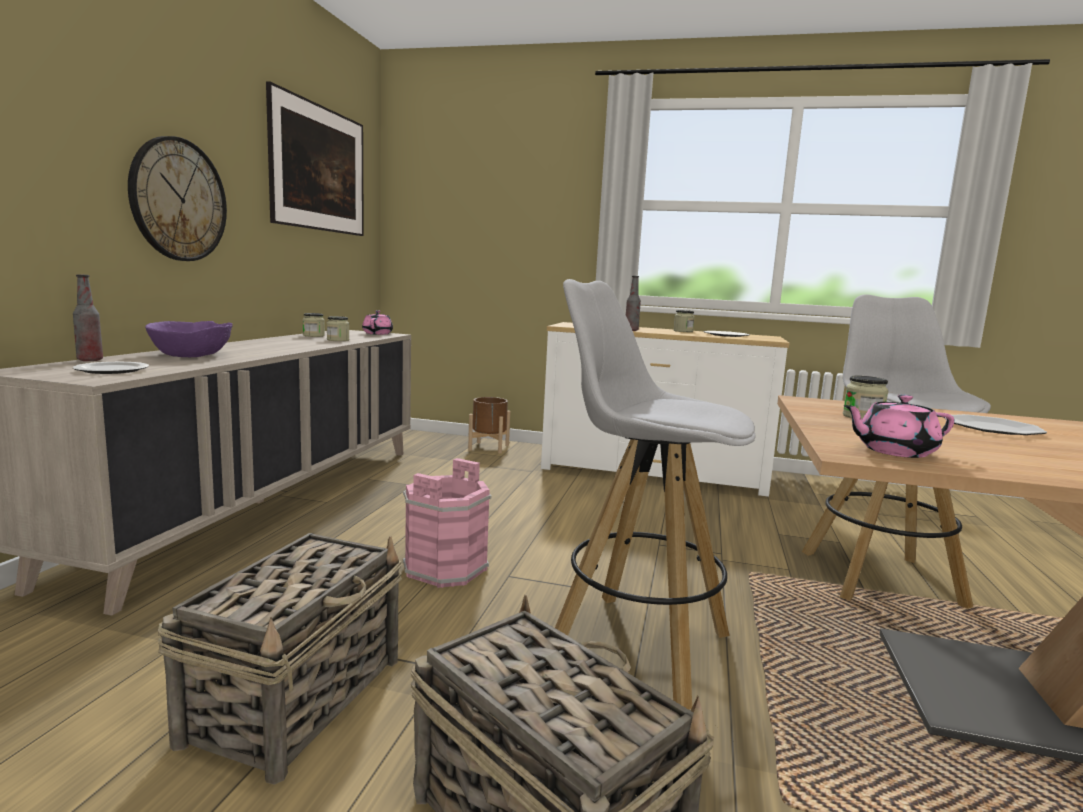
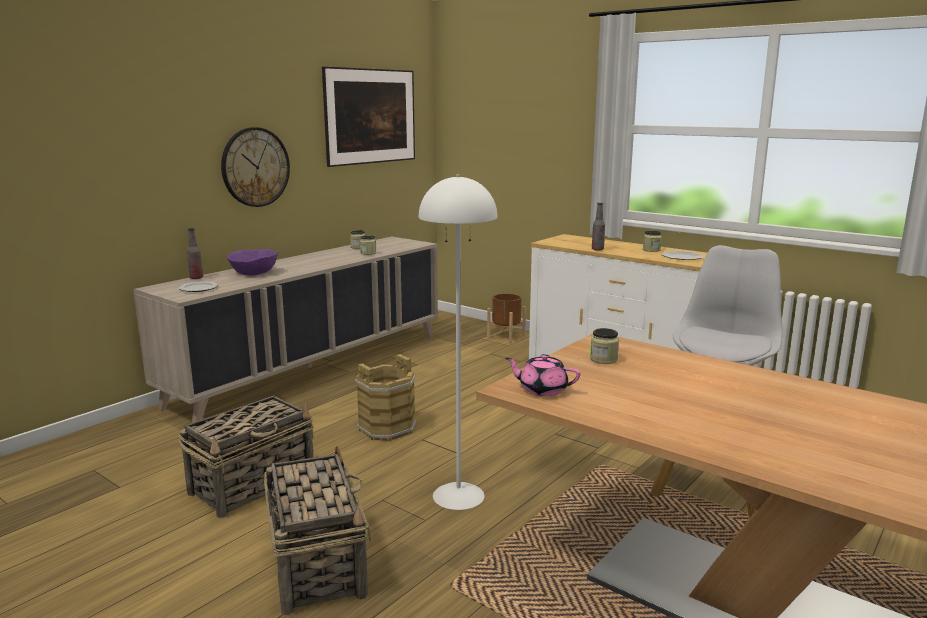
camera: 25 degrees right, 5 degrees up
pink teapot [362,310,393,335] -> none
pink bucket [402,458,491,588] -> brown bucket [355,354,416,441]
white stool [555,279,756,710] -> white floor lamp [419,175,497,510]
plate [944,414,1047,435] -> none

